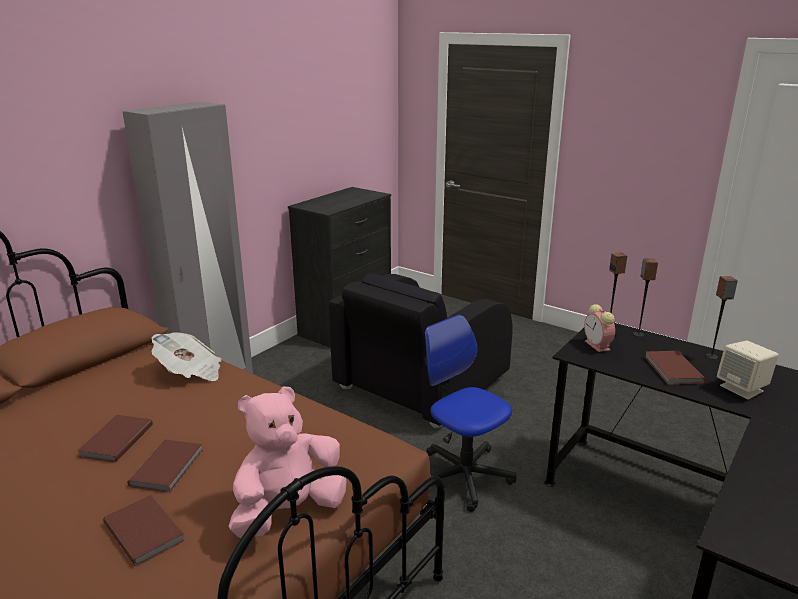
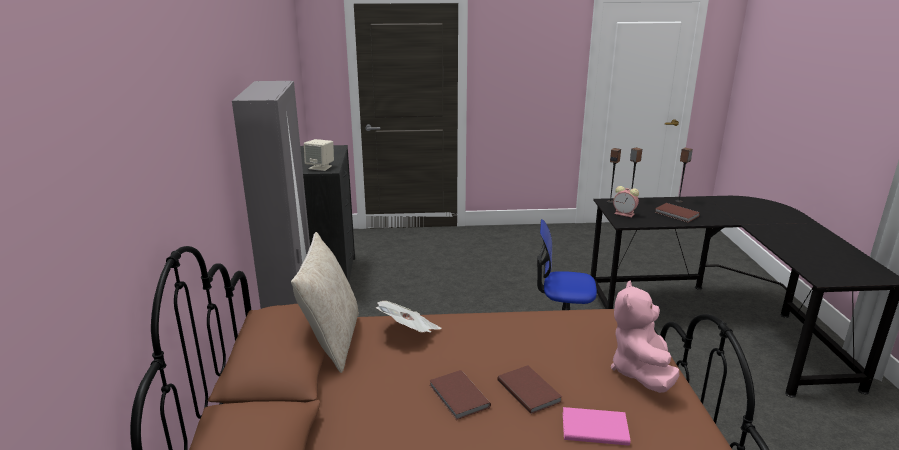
camera: 40 degrees left, 0 degrees up
brown book [103,495,185,566] -> pink book [563,407,630,446]
black armchair [329,273,513,428] -> none
beige speaker [717,341,779,399] -> beige speaker moved to [304,139,334,171]
none -> beige pillow [291,232,359,373]

